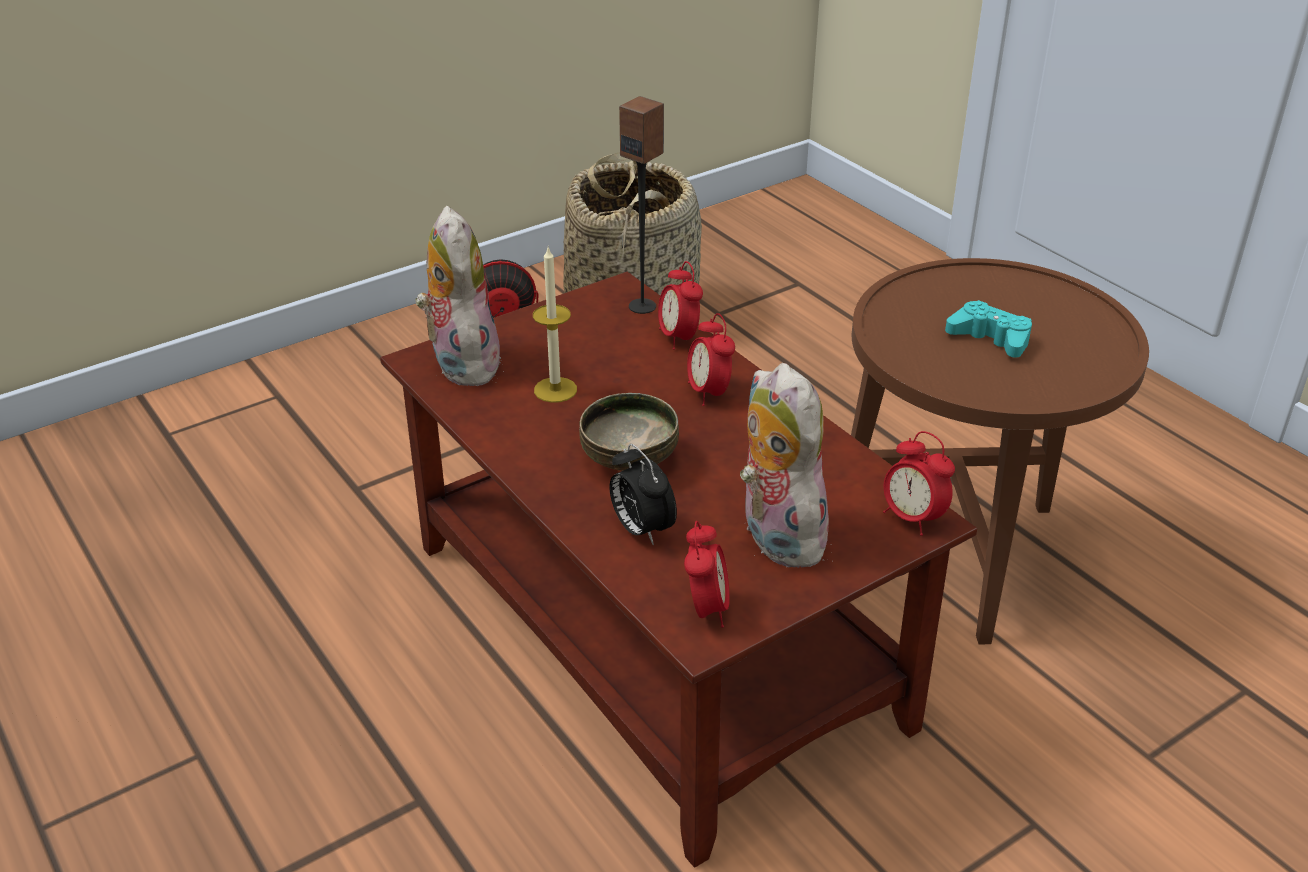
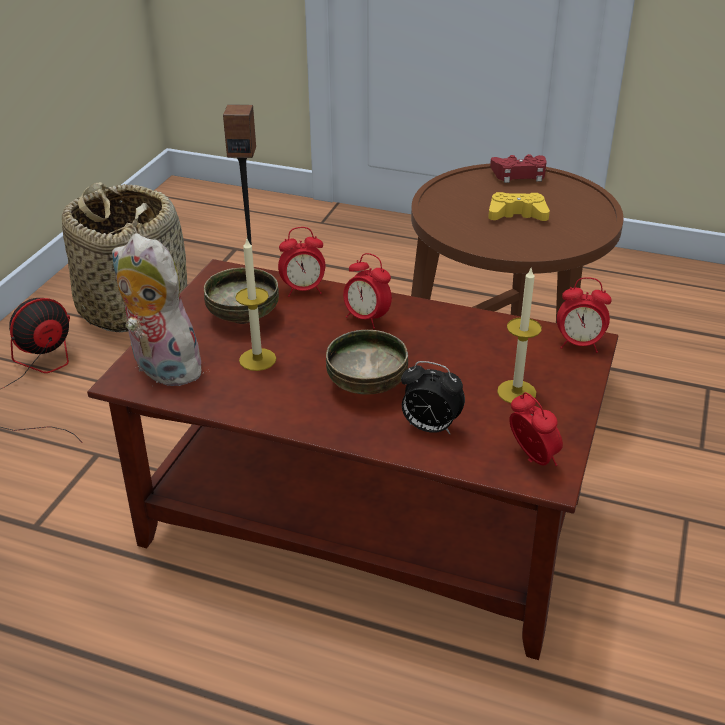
camera: 35 degrees left, 0 degrees up
alarm clock [658,261,703,350] -> alarm clock turned 45 degrees counterclockwise [278,227,325,297]
plush toy [740,363,834,568] -> candle [497,266,542,404]
turquoise game controller [945,300,1032,358] -> yellow game controller [488,192,550,221]
none -> bowl [204,268,279,324]
none -> red game controller [490,154,547,183]

